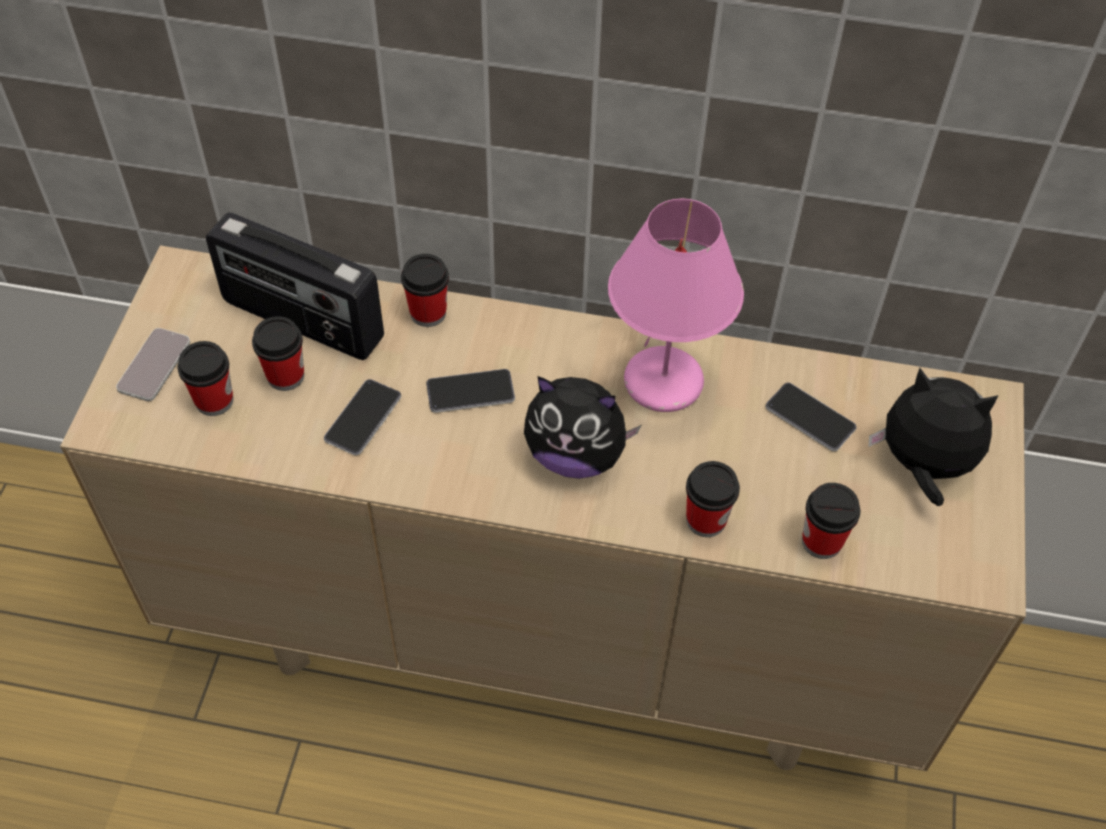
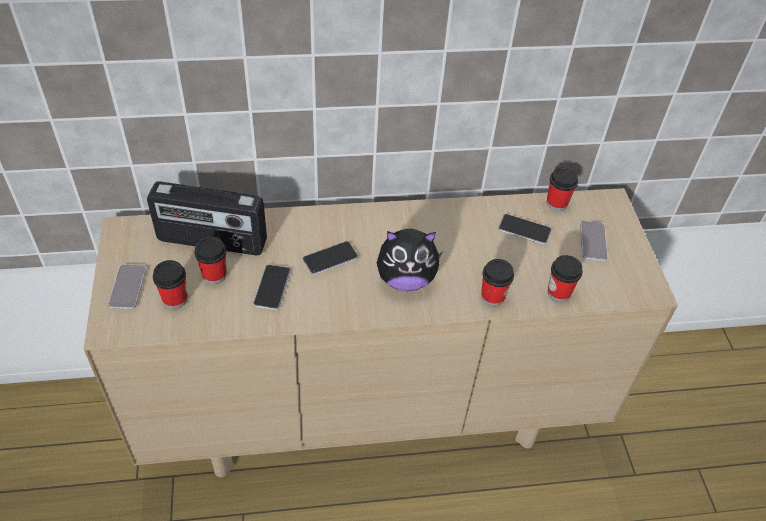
camera: 20 degrees left, 5 degrees down
cup [401,254,449,327] -> cup moved to [546,167,578,211]
pink table lamp [608,199,744,412] -> none
plush toy [868,368,999,506] -> phone [580,221,608,261]

